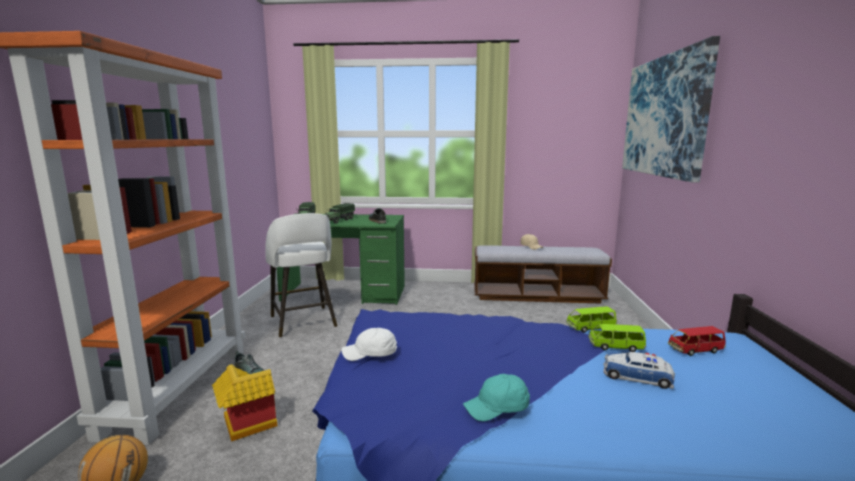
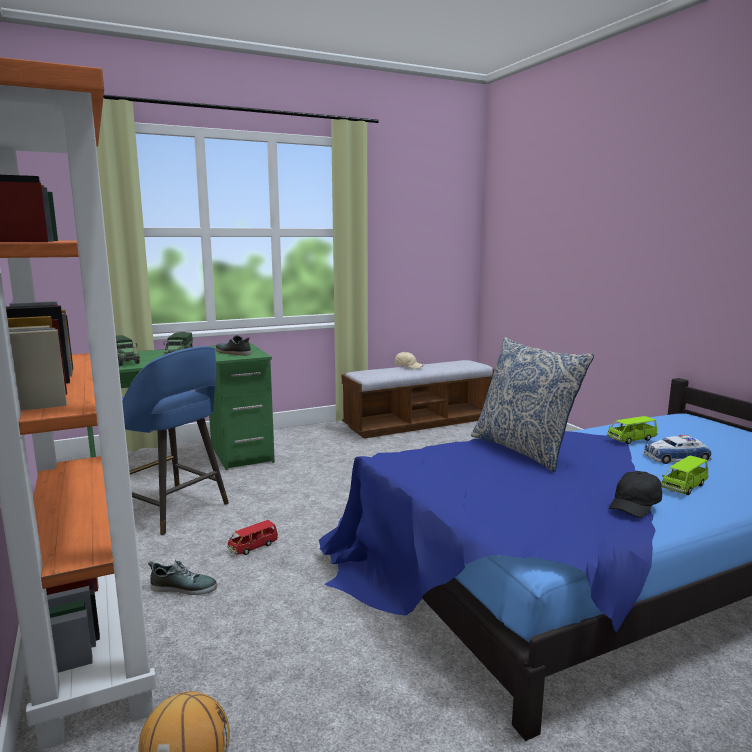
camera: 30 degrees left, 0 degrees up
toy house [212,364,277,442] -> none
white stool [265,213,337,338] -> blue stool [122,346,229,535]
white cap [342,328,397,361] -> none
turquoise cap [463,374,530,421] -> black cap [609,471,662,518]
green toy car [566,306,617,333] -> green toy car moved to [661,455,709,495]
picture [622,36,720,183] -> none
red toy car [668,326,726,356] -> red toy car moved to [227,520,278,555]
none -> pillow [471,337,594,472]

